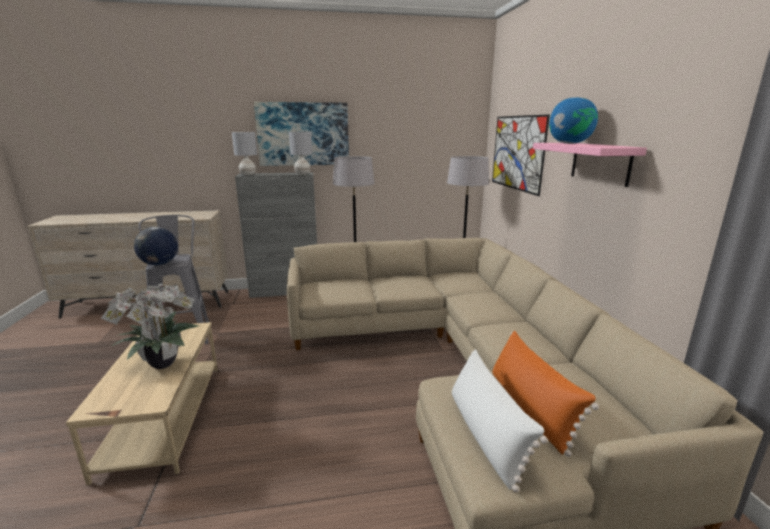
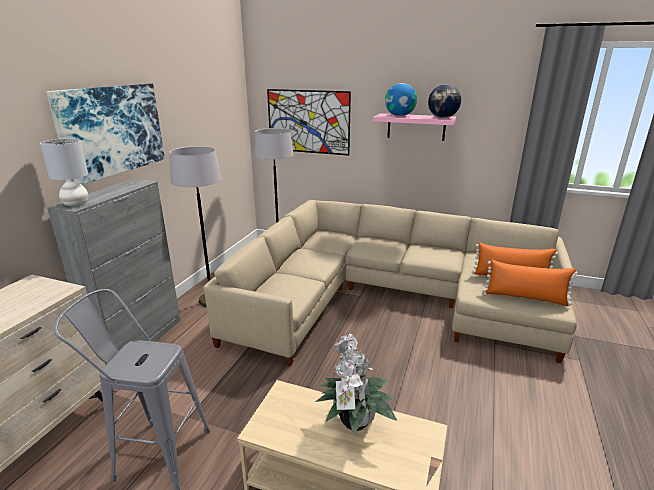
camera: 60 degrees left, 5 degrees up
globe [134,227,178,265] -> globe moved to [428,84,461,118]
grey table lamp [289,132,312,174] -> none
white pillow [452,349,548,493] -> orange pillow [483,259,578,306]

